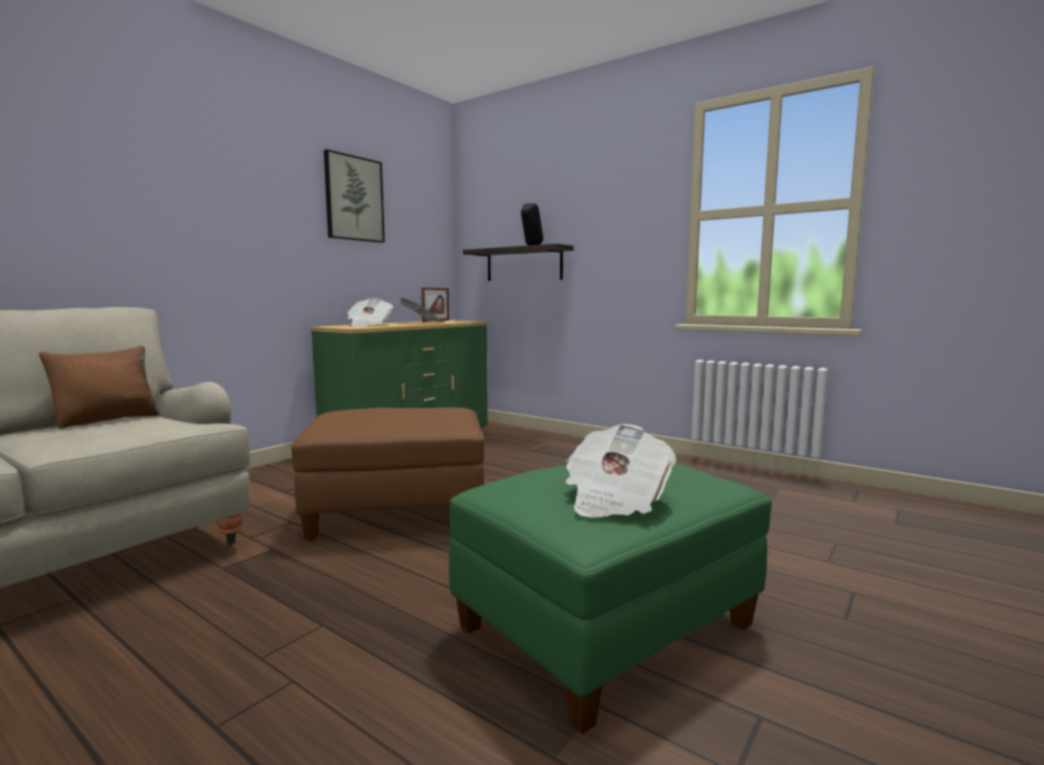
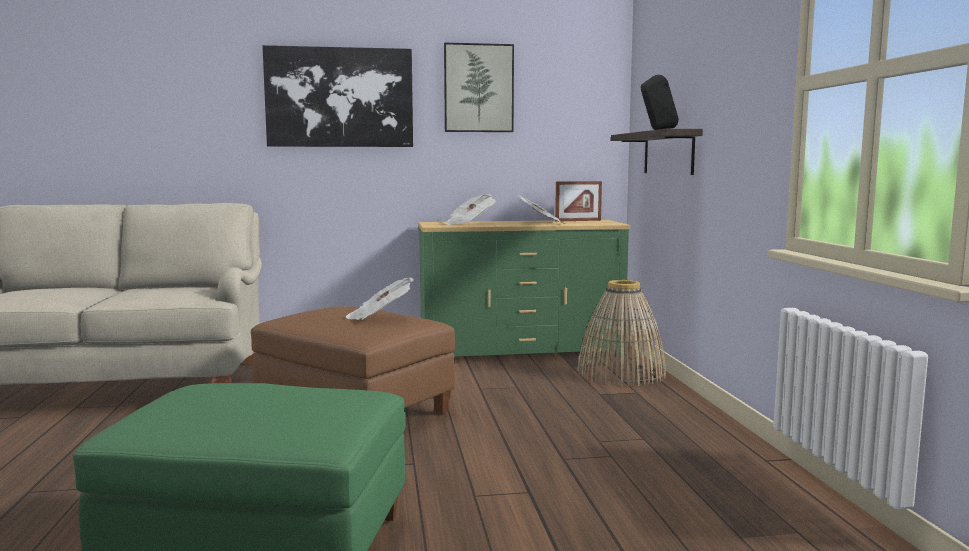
camera: 45 degrees right, 0 degrees up
brown pillow [39,346,160,429] -> none
newspaper [566,424,676,518] -> newspaper moved to [346,278,414,320]
none -> picture [262,45,413,147]
none -> basket [578,280,666,386]

